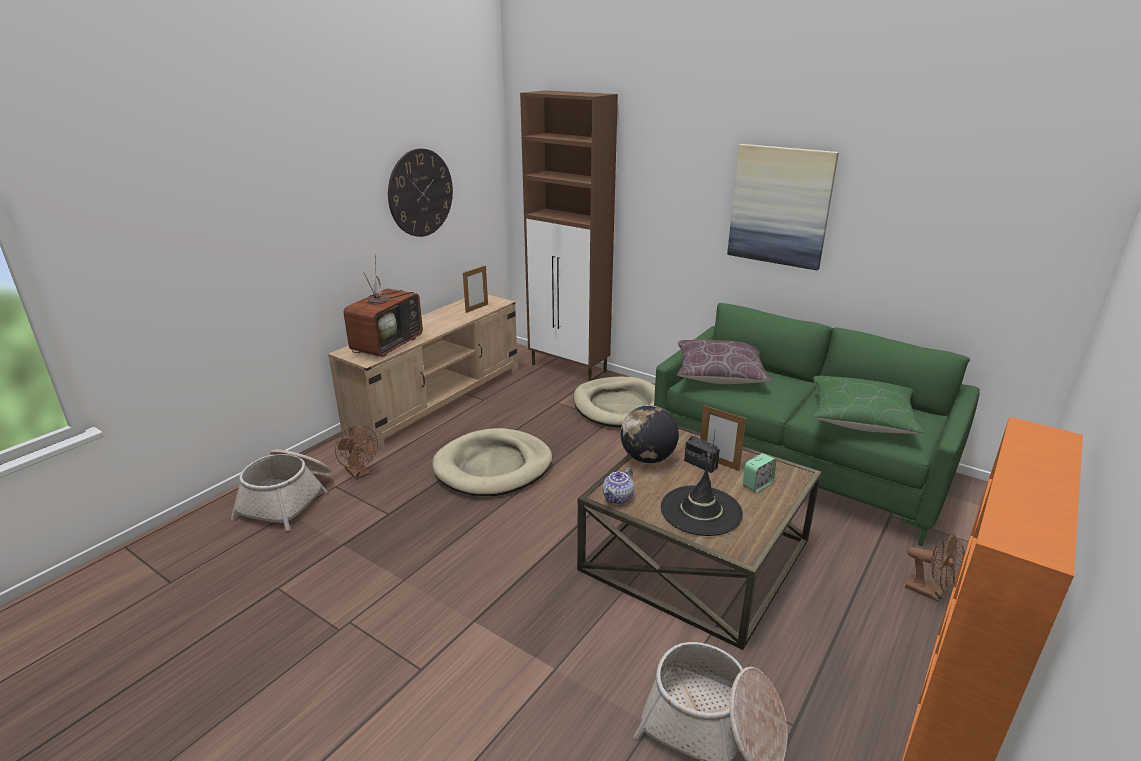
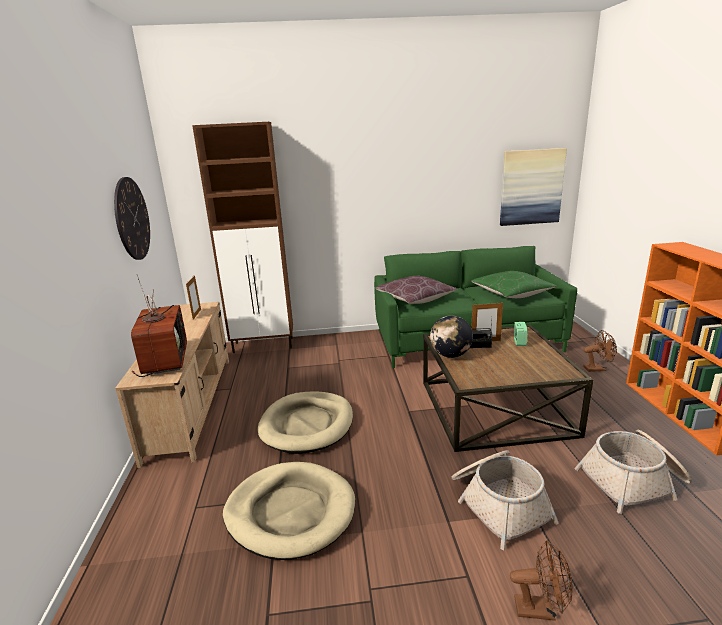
camera: 40 degrees left, 5 degrees down
basket [231,450,332,531] -> basket moved to [452,450,559,550]
brown fan [335,425,378,480] -> brown fan moved to [510,540,573,621]
beige dog bed [573,377,655,428] -> beige dog bed moved to [223,462,355,560]
teapot [603,468,634,505] -> none
black hat [661,468,743,536] -> none
picture [727,144,839,270] -> picture moved to [500,148,567,226]

